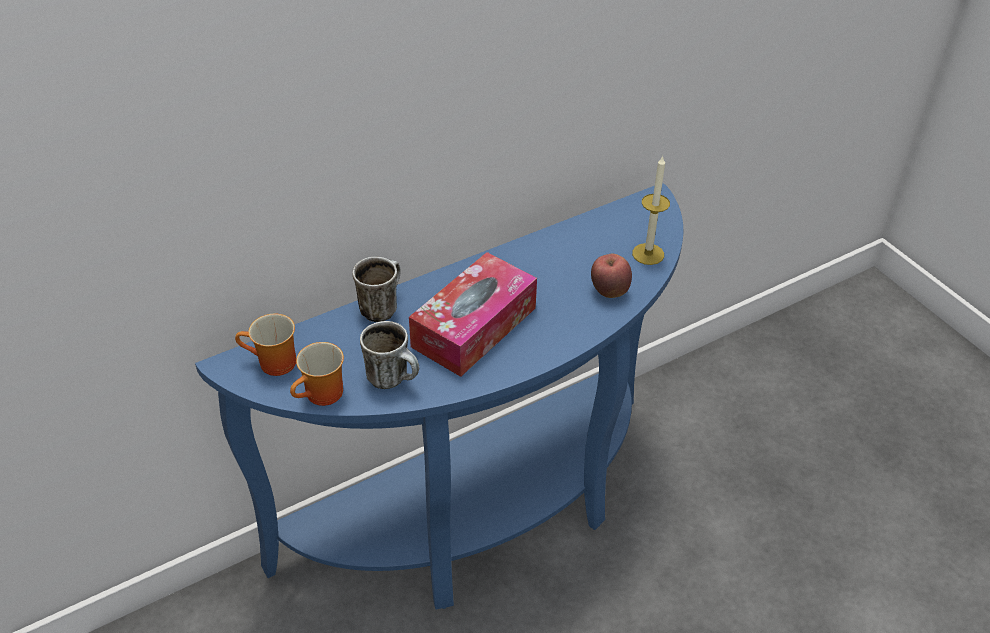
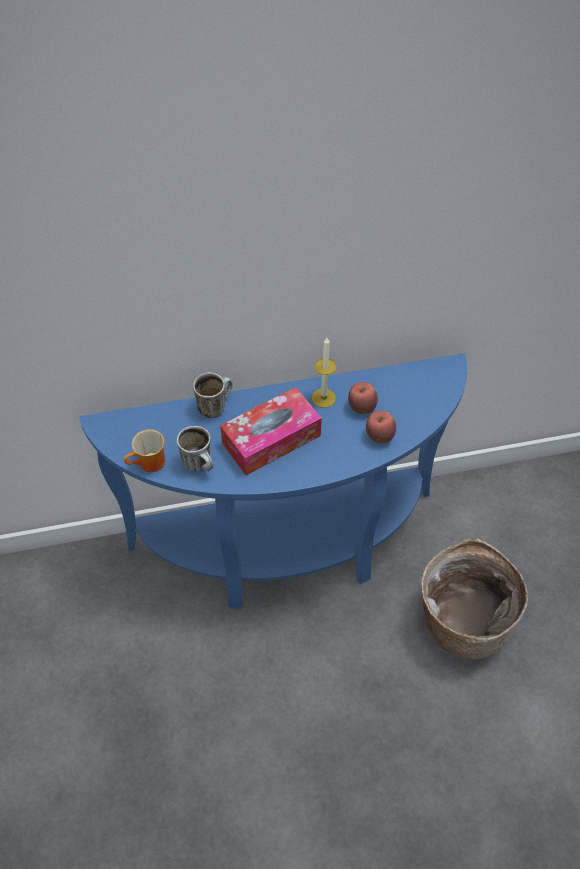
camera: 20 degrees right, 10 degrees up
mug [235,314,296,376] -> none
candle [632,156,670,265] -> candle moved to [312,338,336,408]
none -> apple [348,382,378,414]
none -> basket [421,539,528,659]

